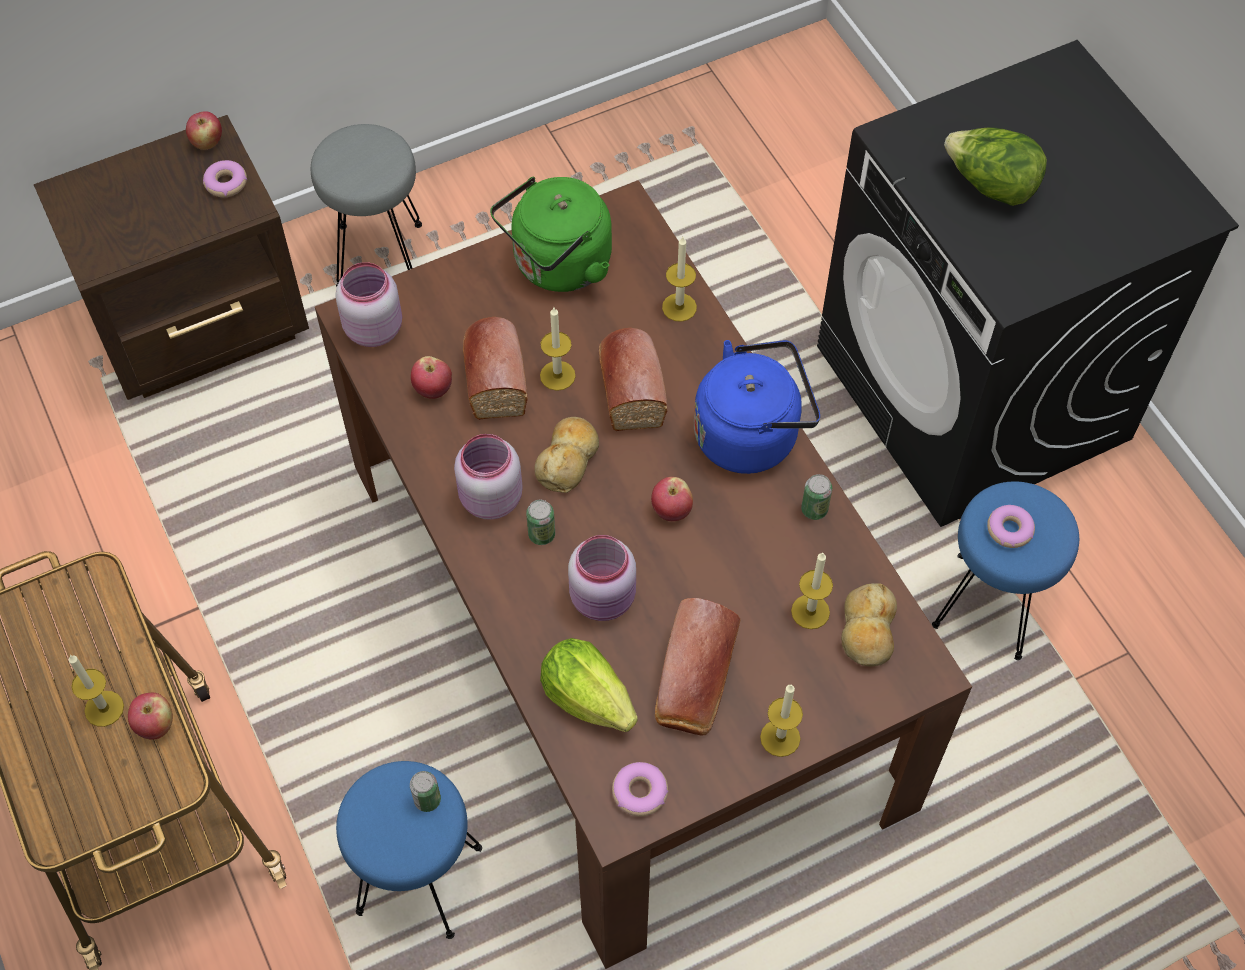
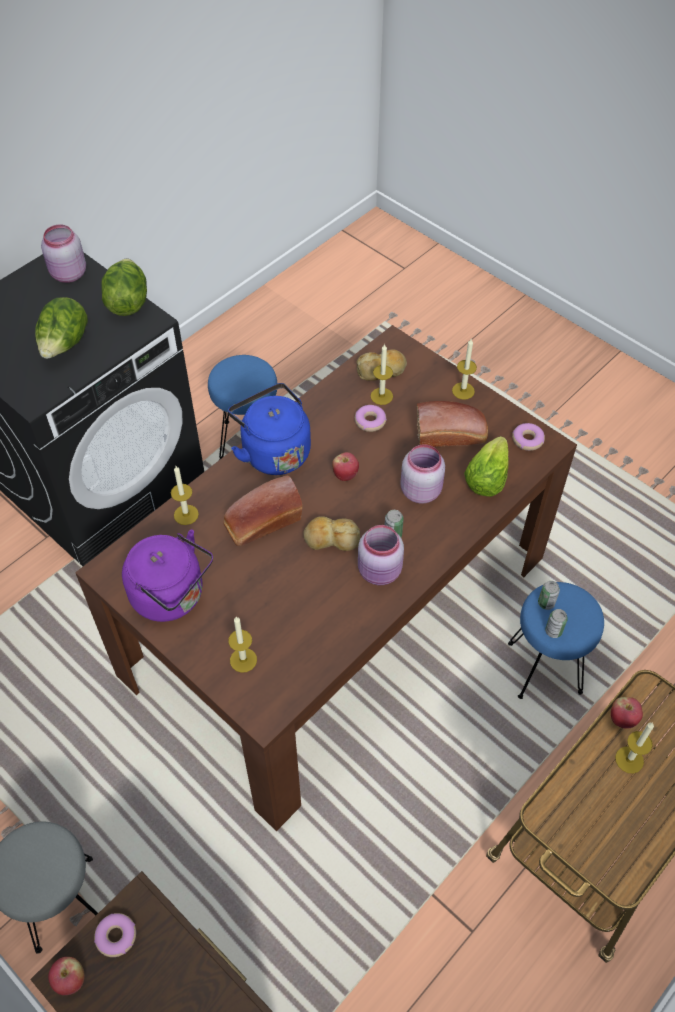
camera: 110 degrees left, 5 degrees down
pink jar [335,262,402,347] -> pink jar moved to [41,224,86,283]
apple [411,356,452,399] -> none
bread [463,317,528,420] -> none
green kettle [490,177,612,292] -> purple kettle [122,529,213,622]
candle [540,307,576,391] -> candle moved to [228,616,257,673]
can [801,474,832,520] -> can moved to [545,609,568,638]
donut [987,505,1035,548] -> donut moved to [355,405,387,432]
none -> lettuce [101,258,147,316]

